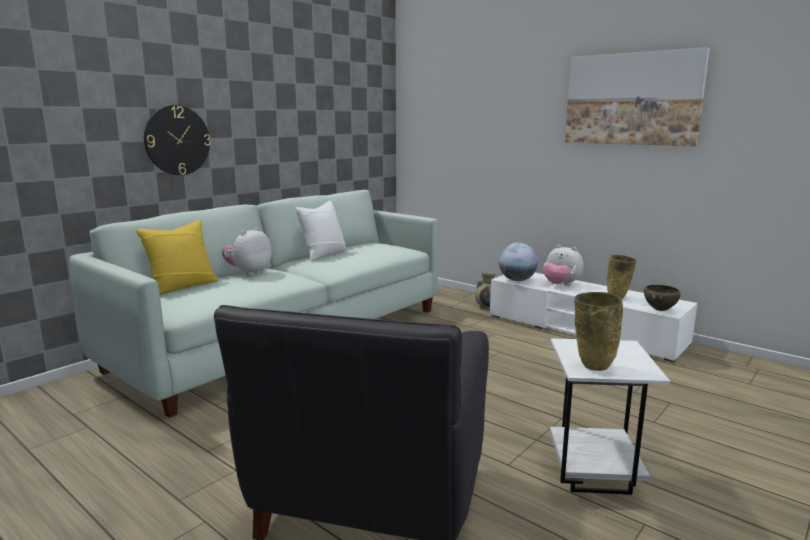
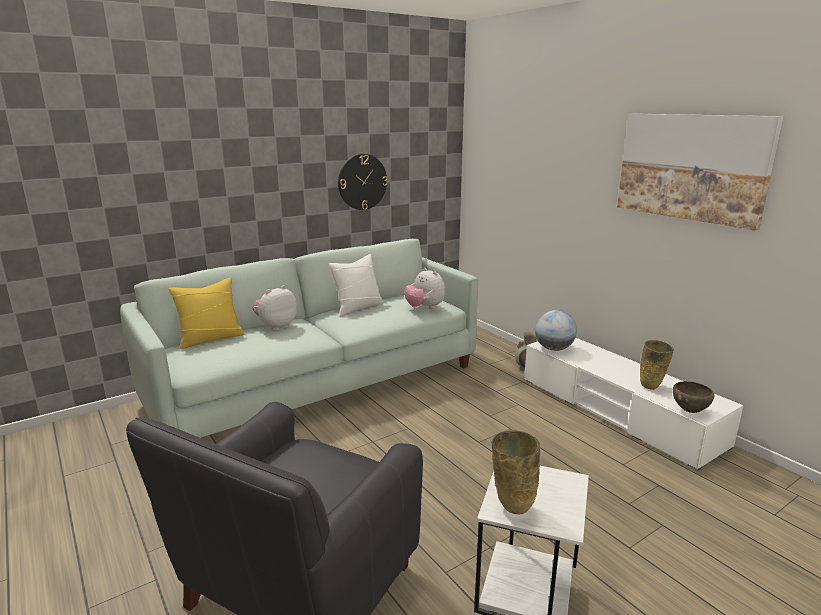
camera: 15 degrees right, 5 degrees up
wall clock [144,105,211,175] -> wall clock moved to [338,154,388,210]
plush toy [543,245,584,286] -> plush toy moved to [404,268,445,309]

